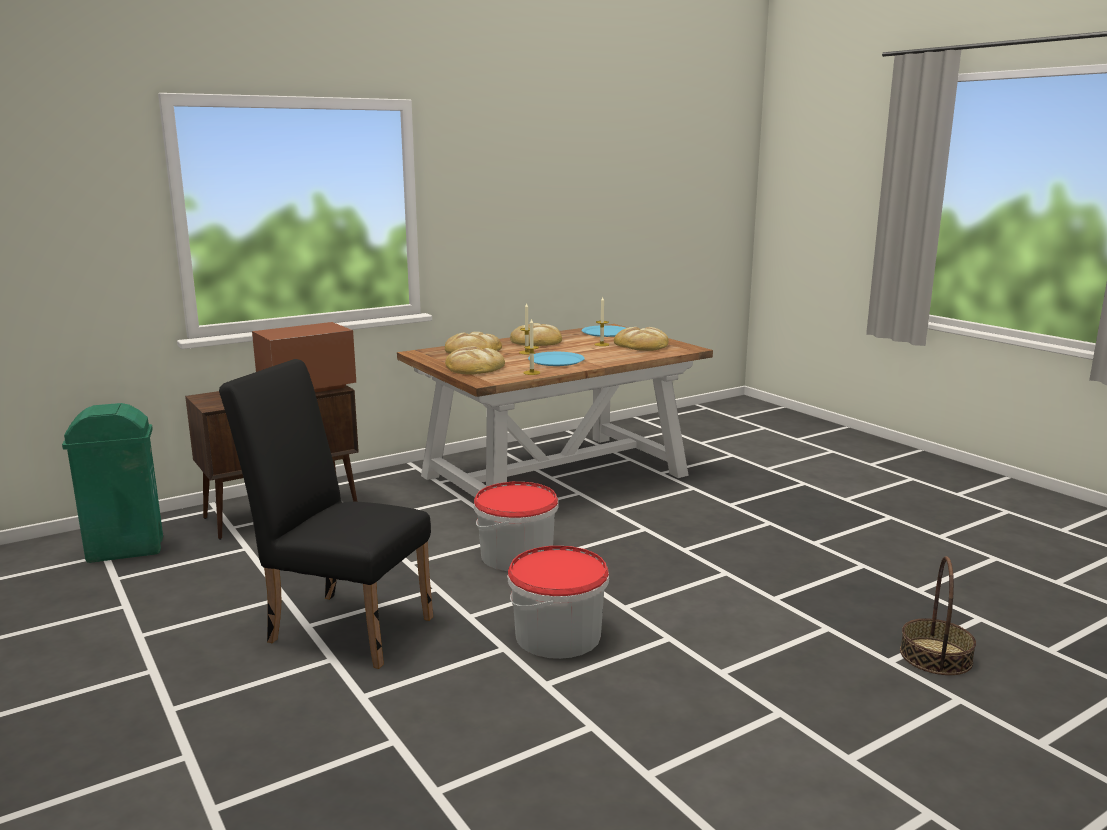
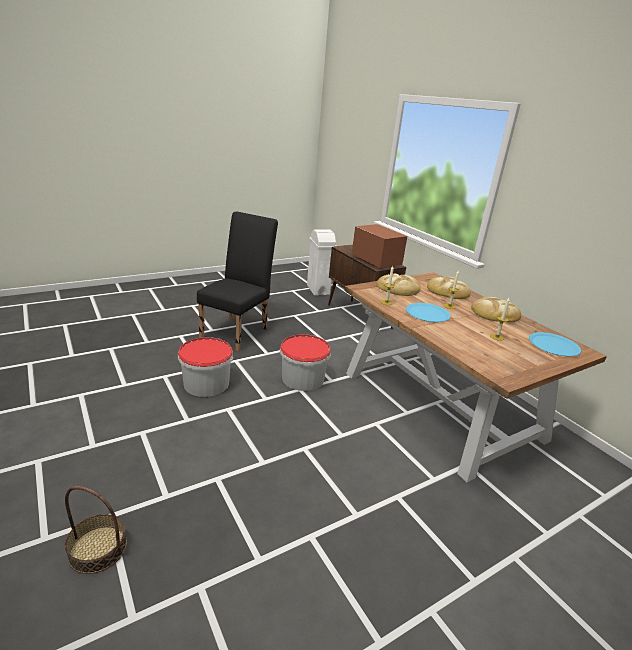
camera: 90 degrees right, 10 degrees up
green trash can [62,403,163,563] -> white trash can [307,229,336,295]
bread [614,327,669,351] -> none

